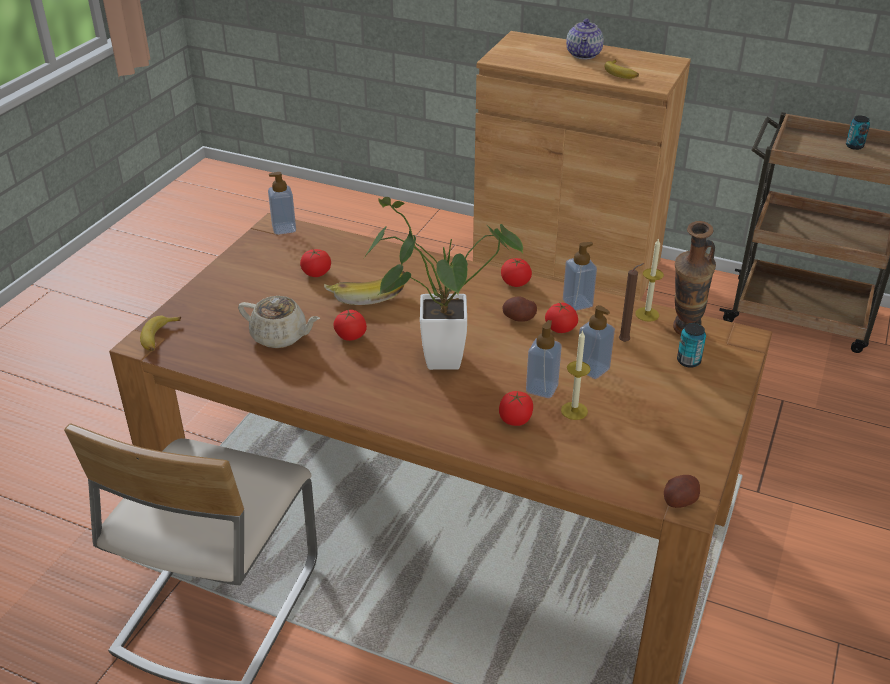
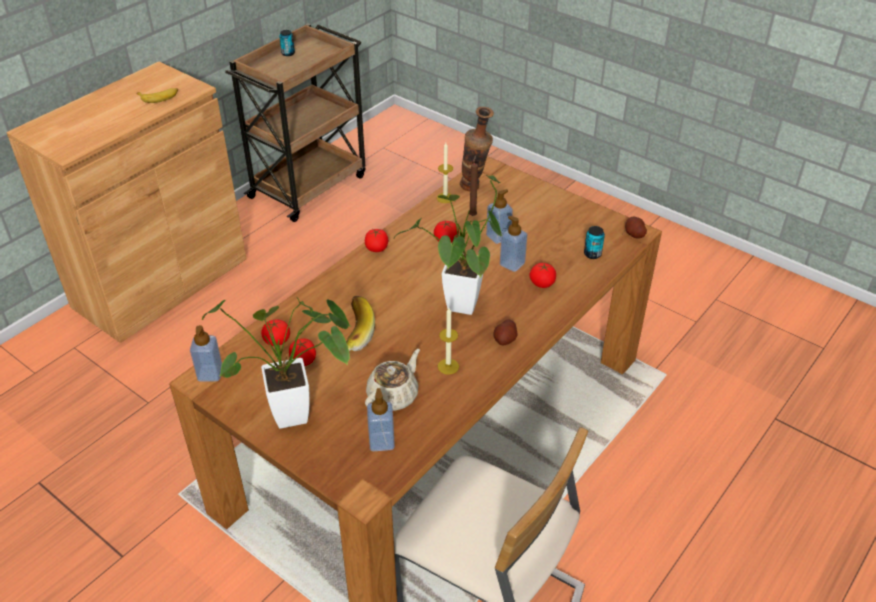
camera: 75 degrees left, 5 degrees up
banana [140,316,181,351] -> none
tomato [333,310,367,341] -> tomato moved to [261,319,290,346]
potato [502,296,537,322] -> potato moved to [494,320,518,345]
candle [561,330,591,420] -> candle moved to [438,308,459,375]
soap dispenser [563,242,597,311] -> soap dispenser moved to [367,388,395,451]
teapot [566,18,604,59] -> none
can [677,323,706,368] -> can moved to [584,226,605,259]
none -> potted plant [202,298,351,429]

